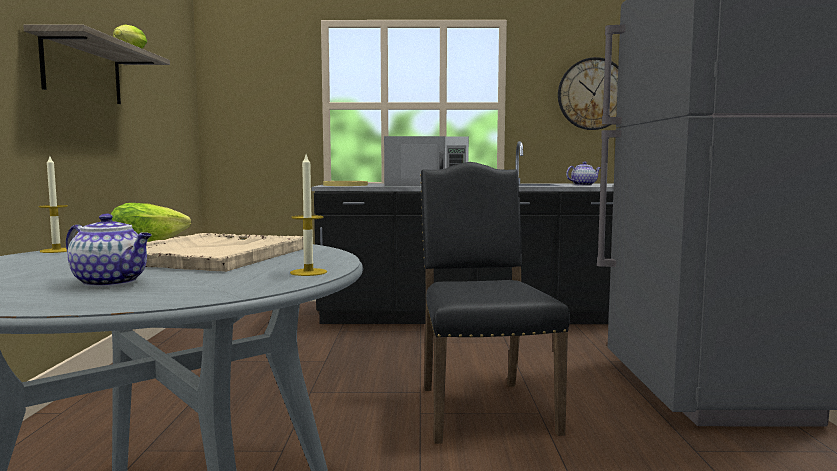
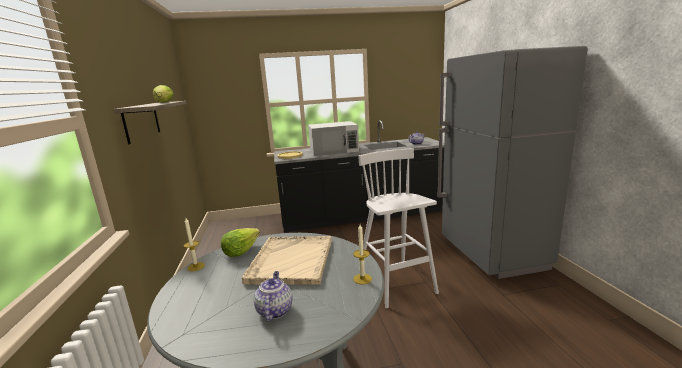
camera: 10 degrees left, 10 degrees up
teapot [66,213,152,287] -> teapot turned 105 degrees counterclockwise [254,271,292,321]
black chair [420,162,570,444] -> white stool [358,148,439,309]
wall clock [558,57,618,130] -> none

